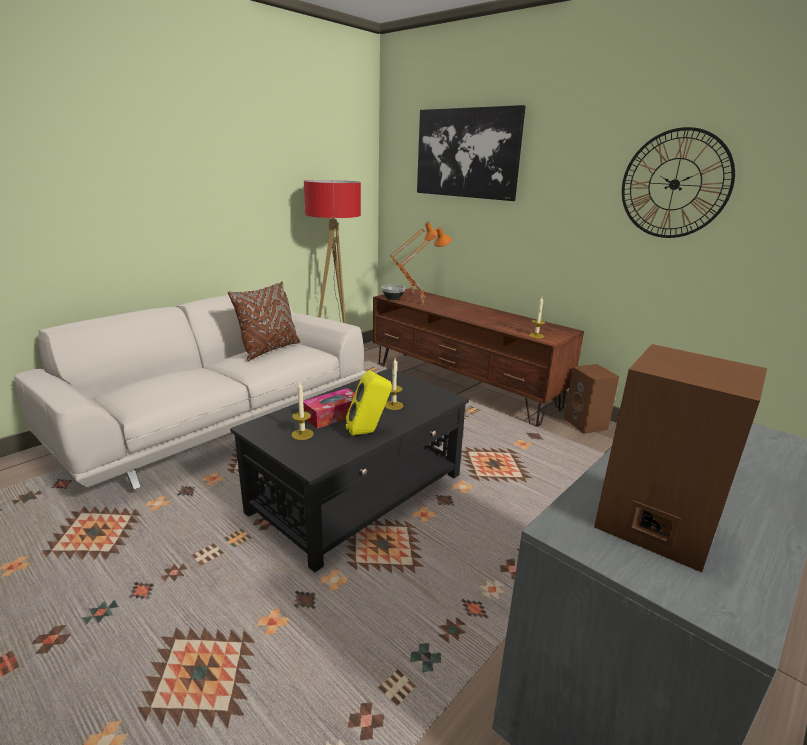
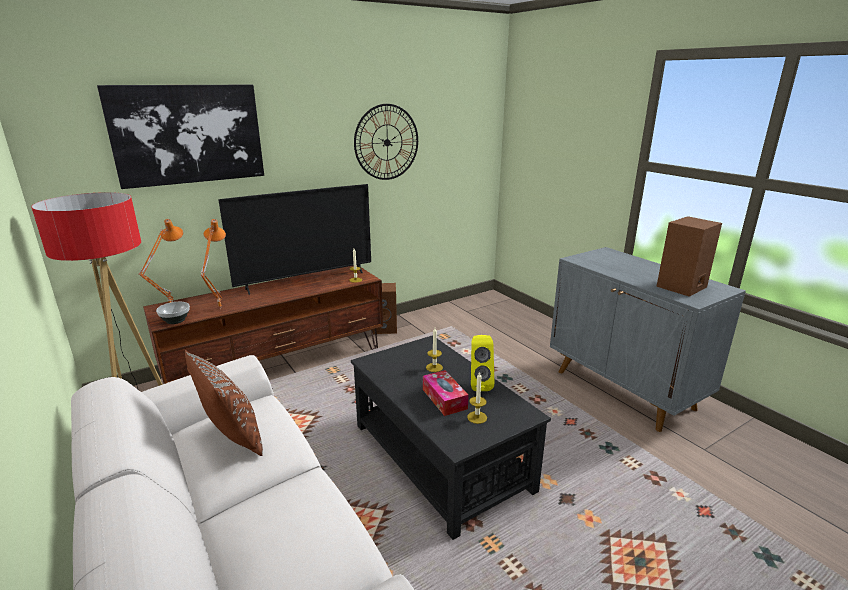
camera: 75 degrees left, 0 degrees up
none -> television [218,184,371,295]

